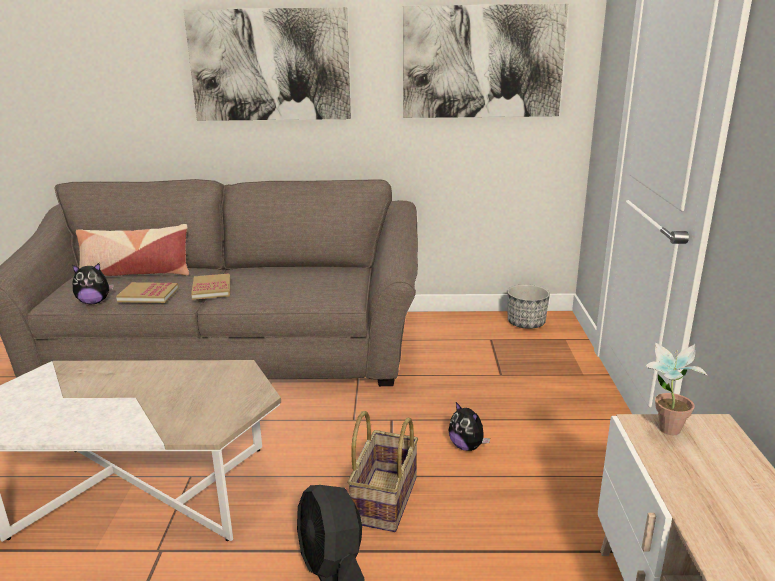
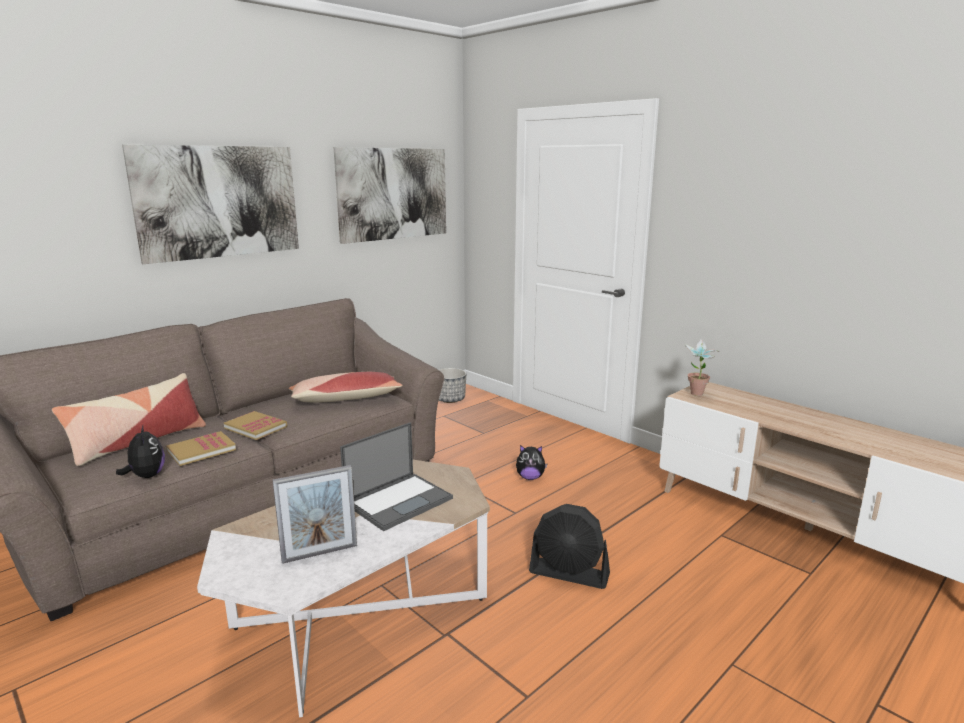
camera: 45 degrees left, 5 degrees down
plush toy [72,263,114,304] -> plush toy turned 60 degrees counterclockwise [116,425,165,478]
basket [347,411,418,532] -> none
none -> picture frame [272,465,357,564]
none -> pillow [289,372,403,402]
none -> laptop [340,422,453,531]

